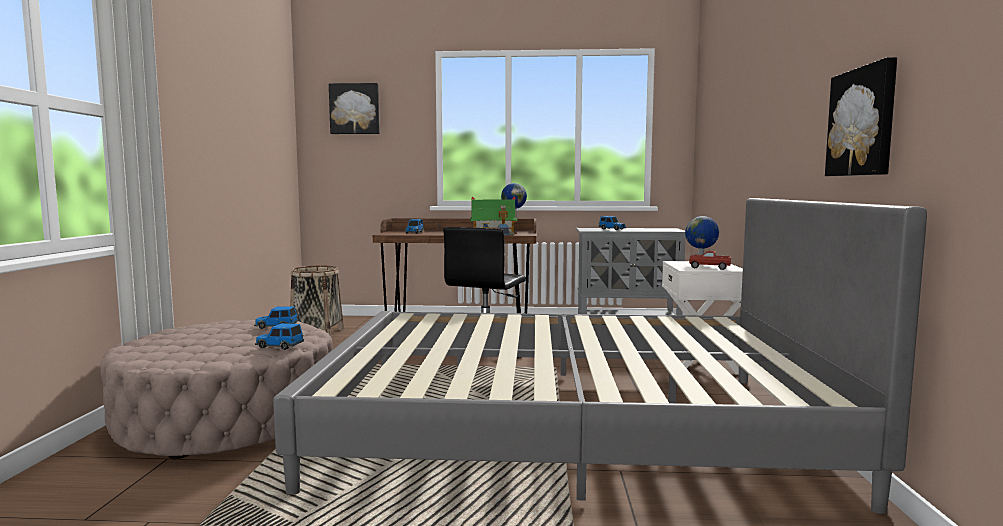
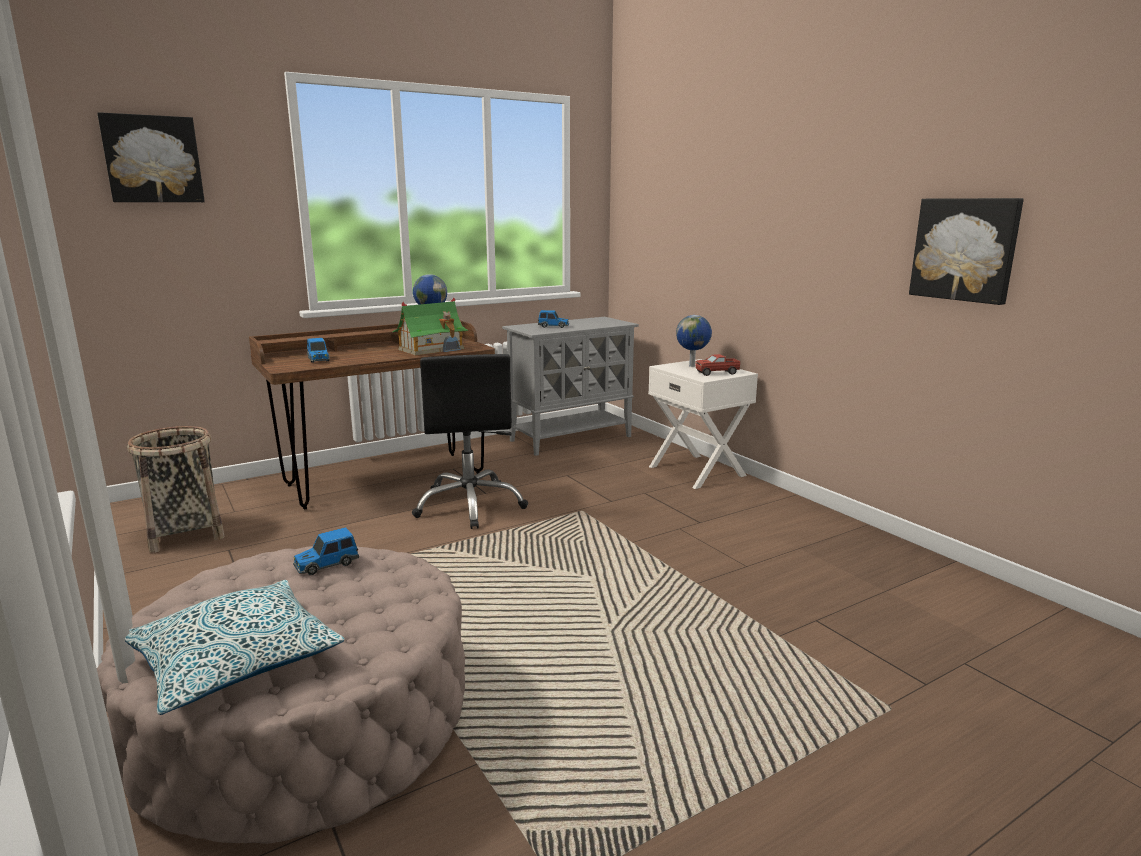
camera: 35 degrees left, 10 degrees up
toy car [255,323,304,350] -> none
grey bed [273,198,927,514] -> none
none -> pillow [125,580,345,715]

